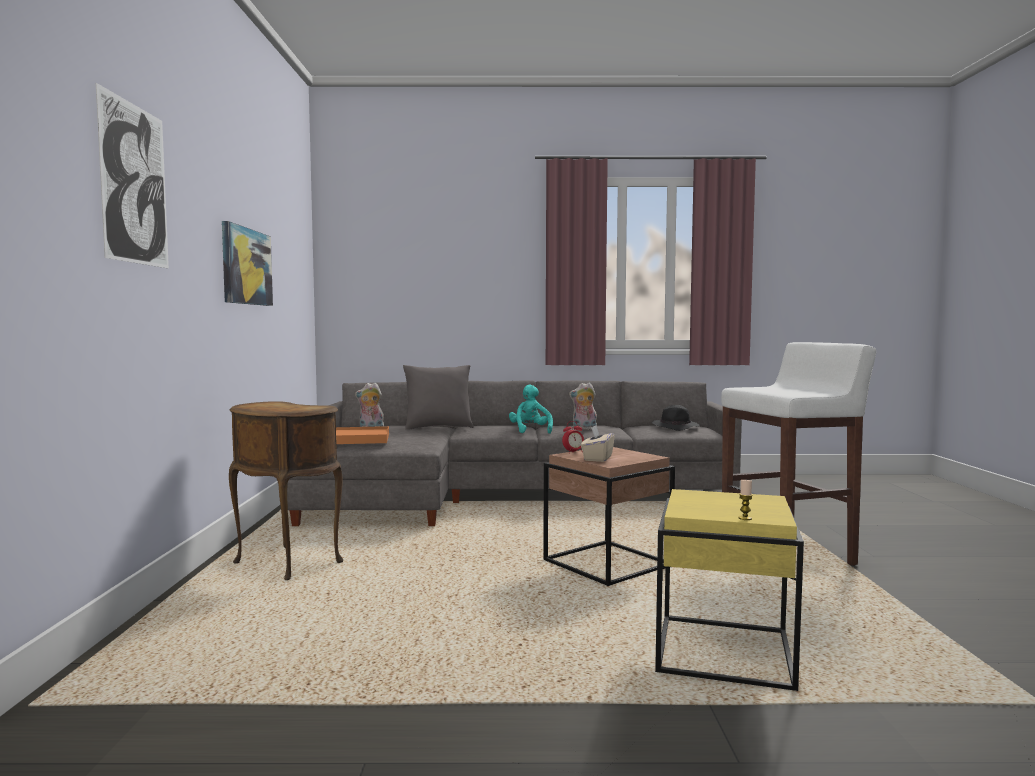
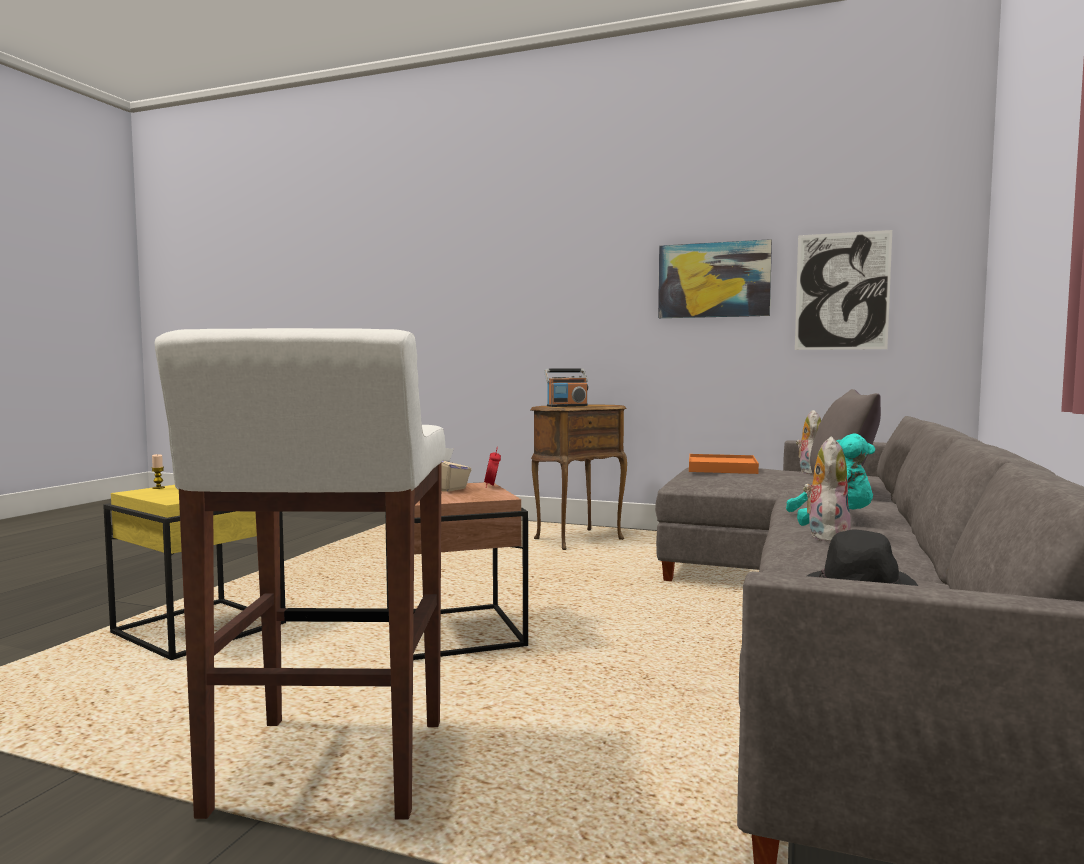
camera: 110 degrees right, 0 degrees up
picture [96,83,169,268] -> picture moved to [795,230,892,350]
none -> radio [544,369,588,407]

